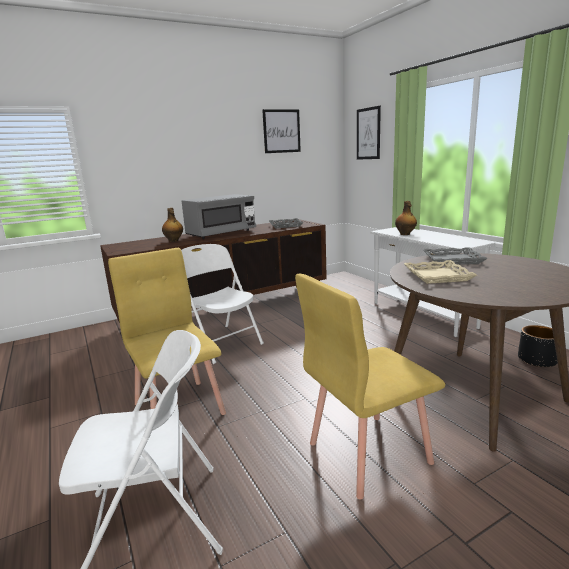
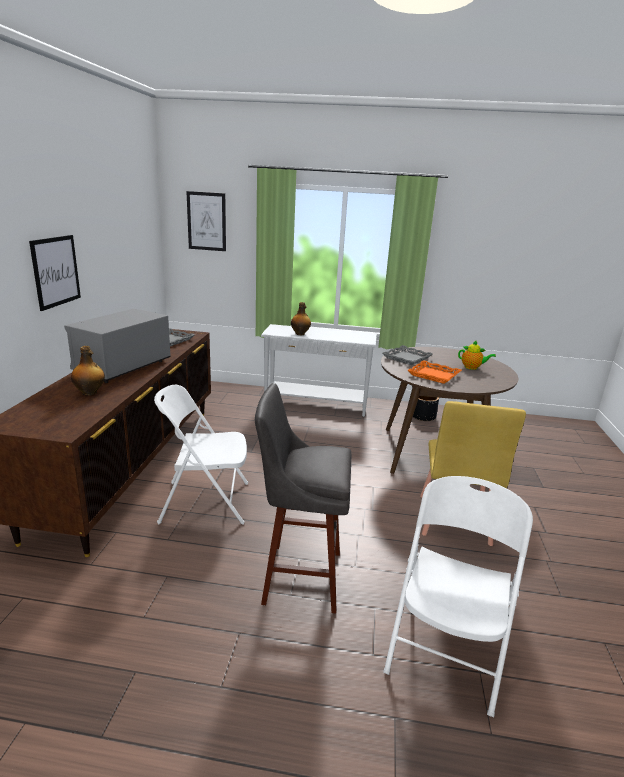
camera: 55 degrees left, 5 degrees up
yellow chair [108,248,226,415] -> grey stool [255,383,351,613]
grey microwave [182,194,256,239] -> grey microwave turned 150 degrees counterclockwise [64,309,171,383]
picture [262,109,301,153] -> picture moved to [29,235,81,311]
beige tray [404,260,477,284] -> orange tray [407,360,462,384]
none -> teapot [458,340,496,370]

